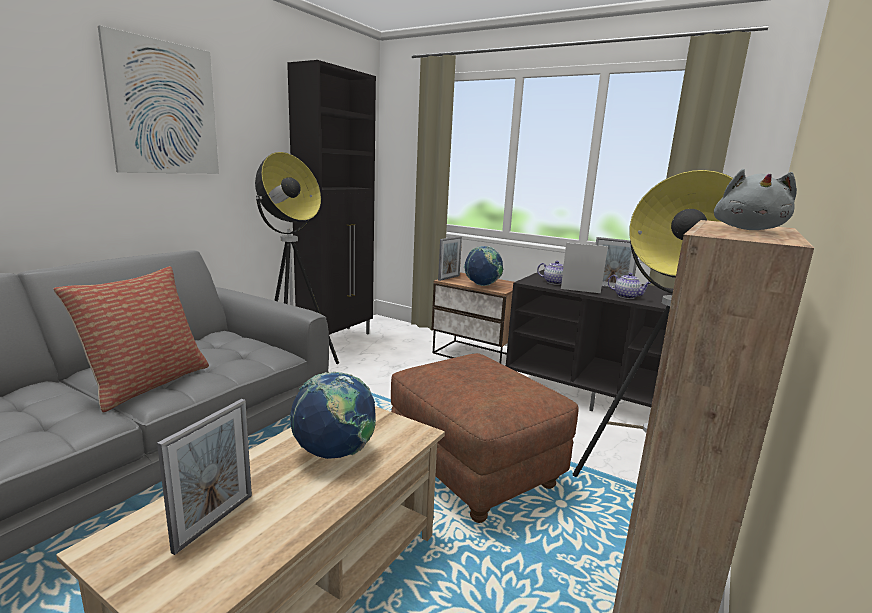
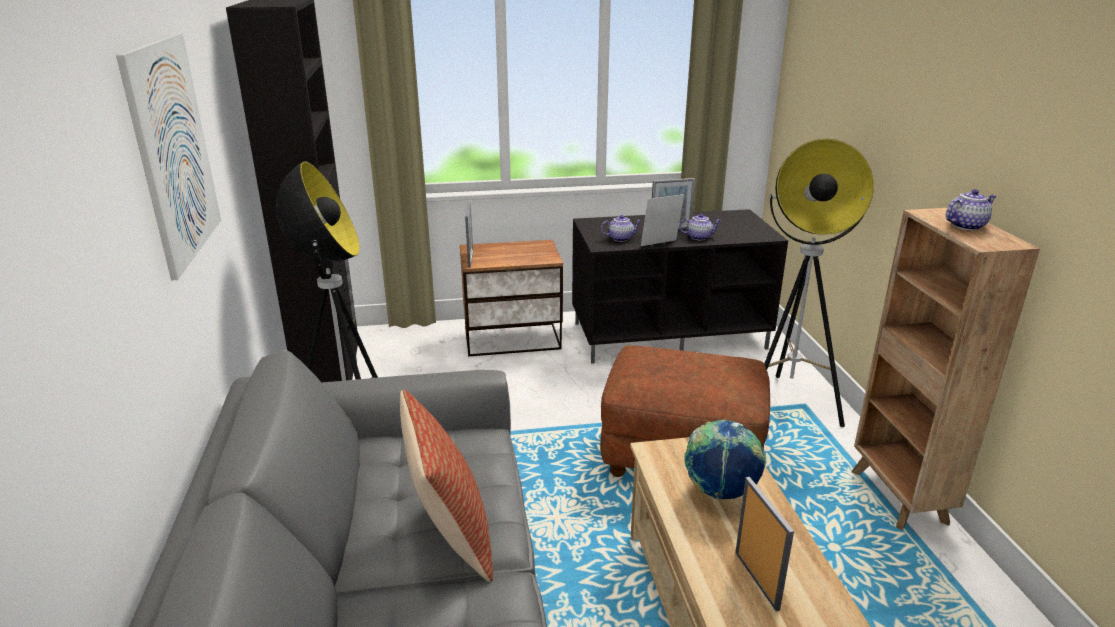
camera: 40 degrees left, 10 degrees up
globe [464,246,503,286] -> none
grey plush toy [714,169,797,230] -> teapot [946,189,997,230]

